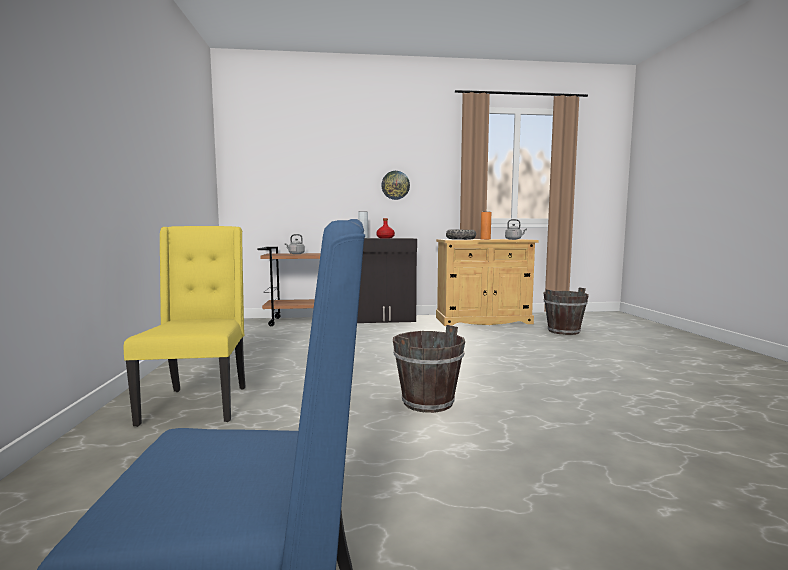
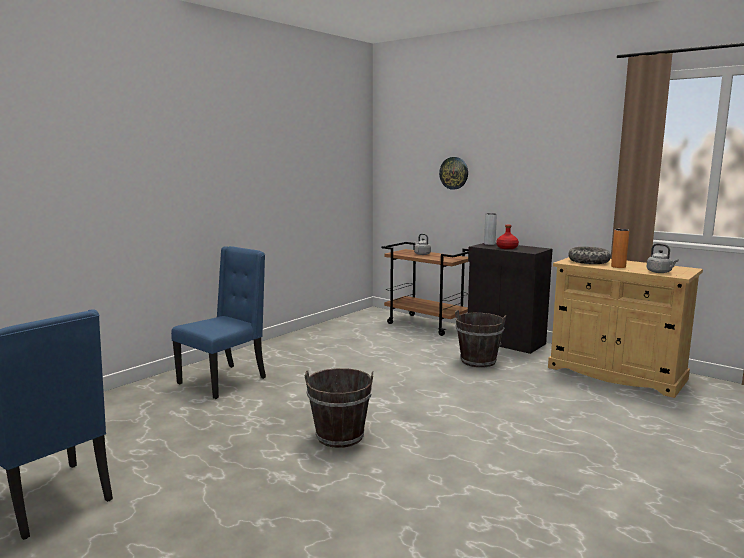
camera: 45 degrees right, 5 degrees up
yellow chair [124,226,245,427] -> blue chair [171,246,266,399]
wall clock [381,171,410,200] -> wall clock moved to [439,157,468,190]
brown bucket [543,287,589,335] -> brown bucket moved to [455,310,506,367]

